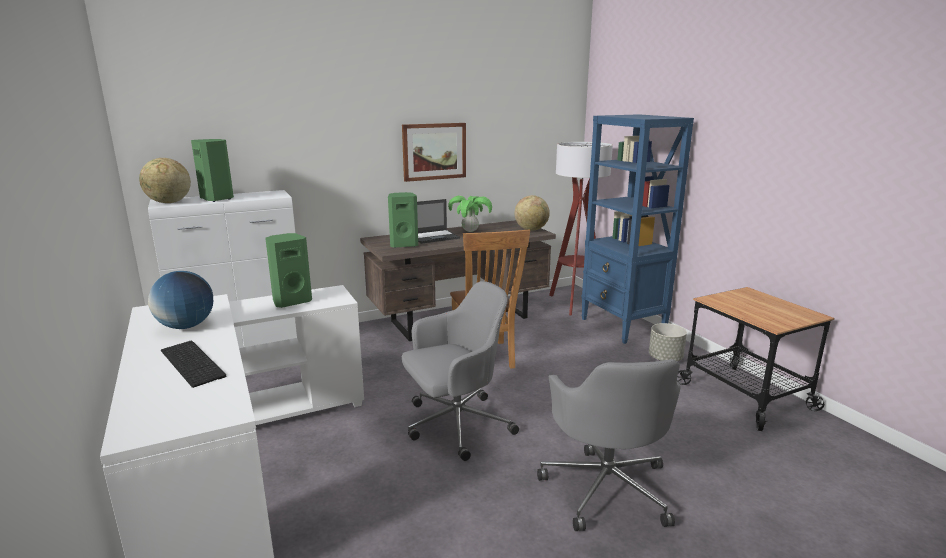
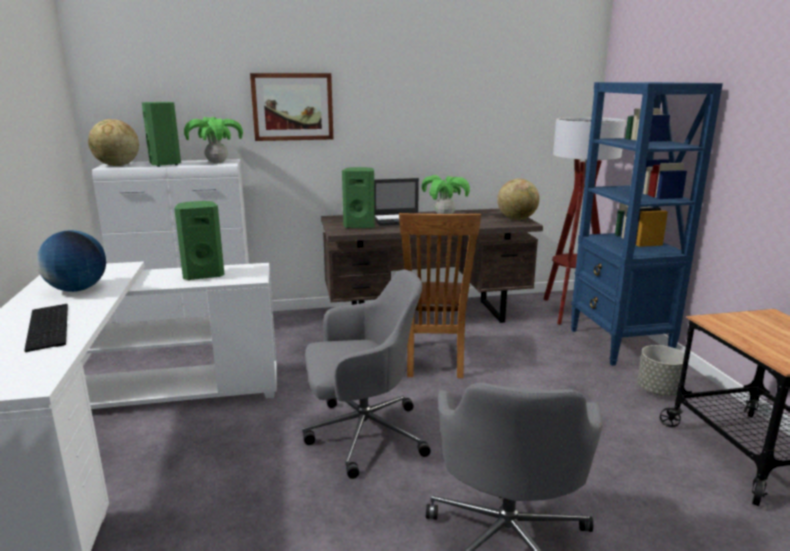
camera: 15 degrees right, 0 degrees up
picture [402,123,466,182] -> picture moved to [250,73,333,141]
none -> potted plant [184,117,243,163]

